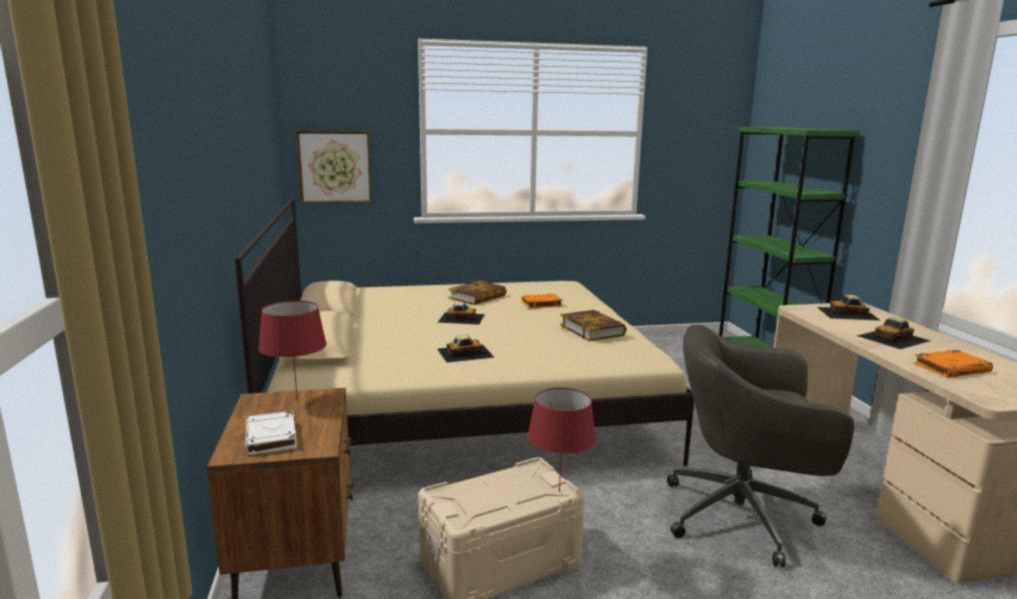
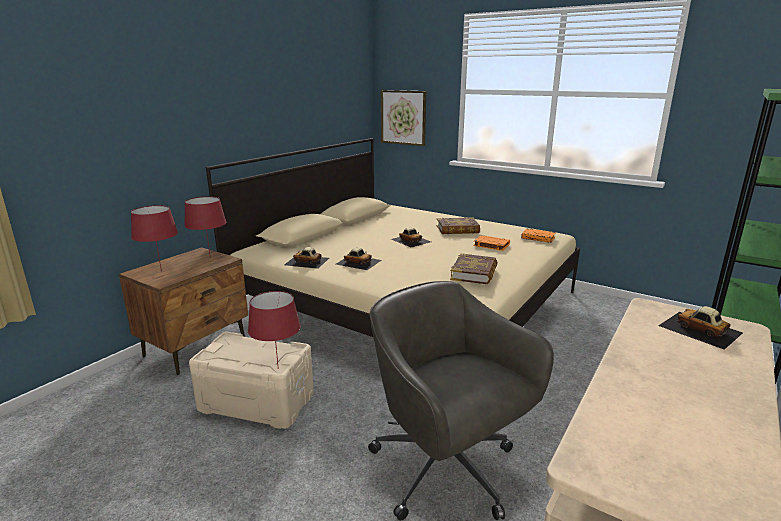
camera: 45 degrees right, 5 degrees up
white book [245,411,297,455] -> red table lamp [131,205,178,271]
toy car [857,317,930,349] -> toy car moved to [285,247,329,269]
orange book [914,350,993,377] -> orange book moved to [521,228,556,243]

